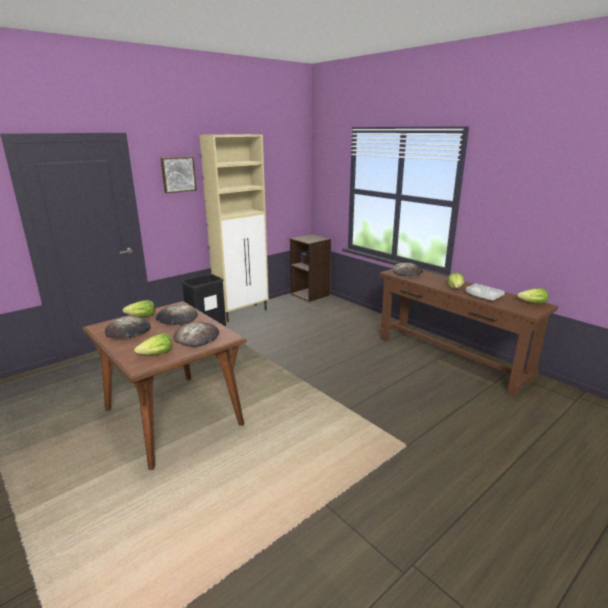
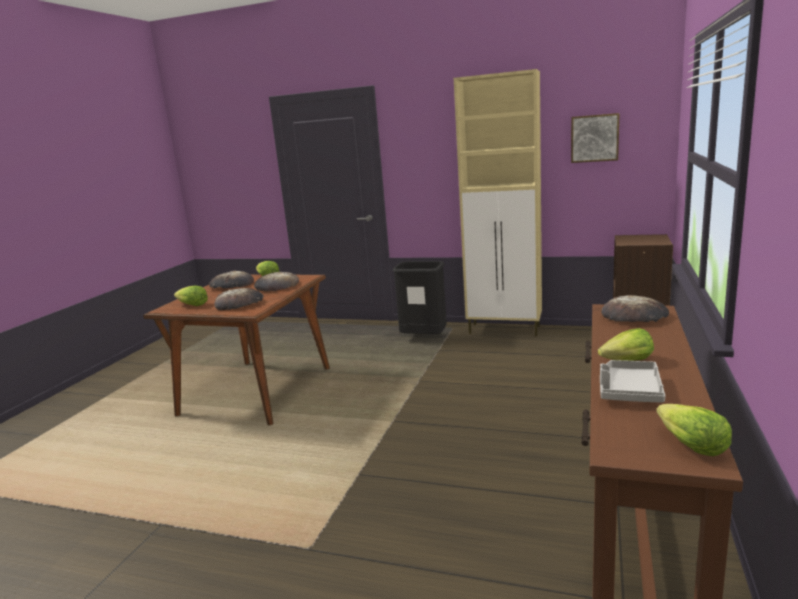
camera: 60 degrees right, 5 degrees down
picture [161,157,197,193] -> picture moved to [571,113,620,163]

